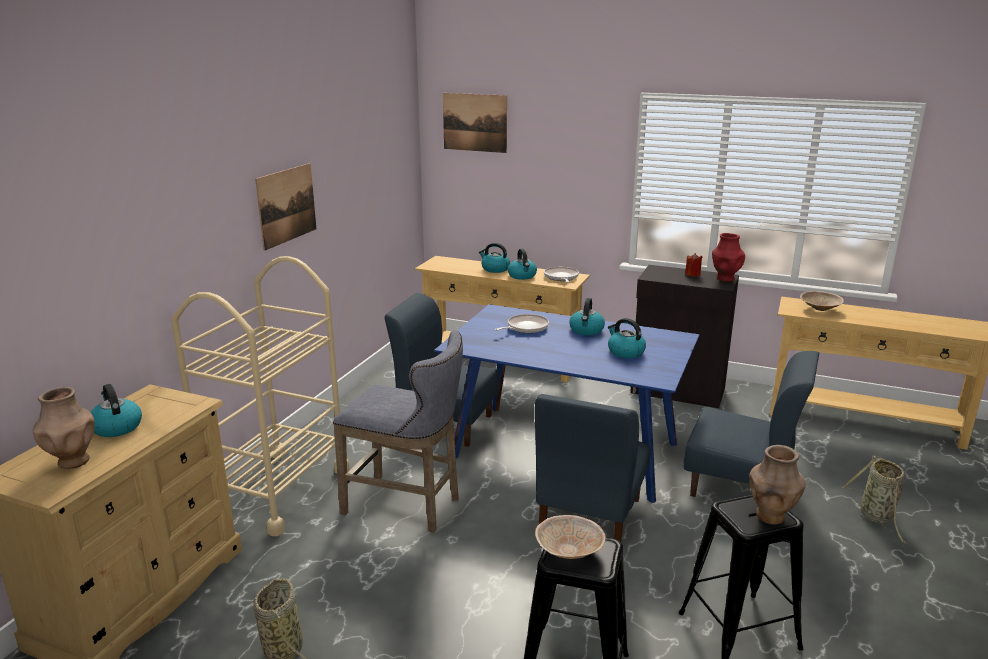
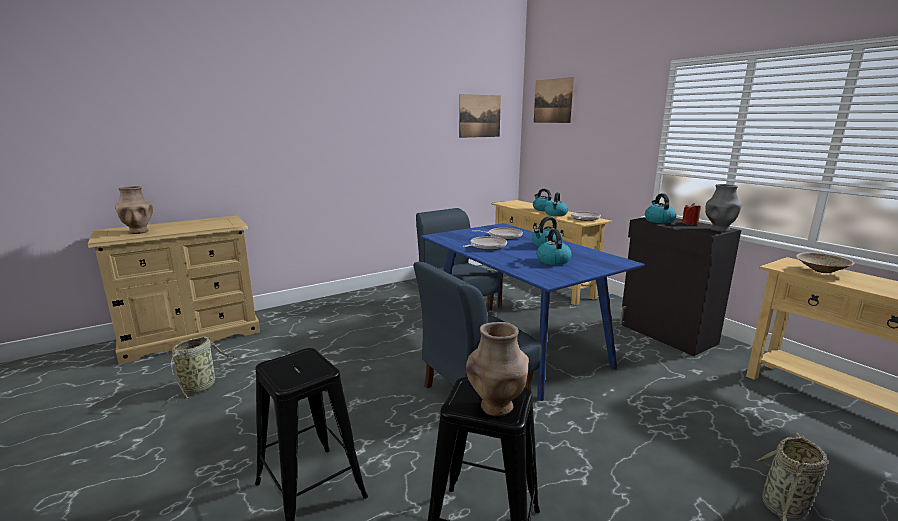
camera: 35 degrees right, 5 degrees down
kettle [91,384,142,437] -> kettle moved to [645,193,676,223]
beige cart [171,256,350,536] -> none
picture [255,163,316,251] -> picture moved to [459,94,501,138]
grey stool [333,330,463,533] -> none
beige bowl [535,515,606,559] -> none
blue chair [684,351,819,497] -> none
red vase [712,233,745,282] -> grey vase [705,184,742,232]
none -> frying pan [463,236,507,250]

